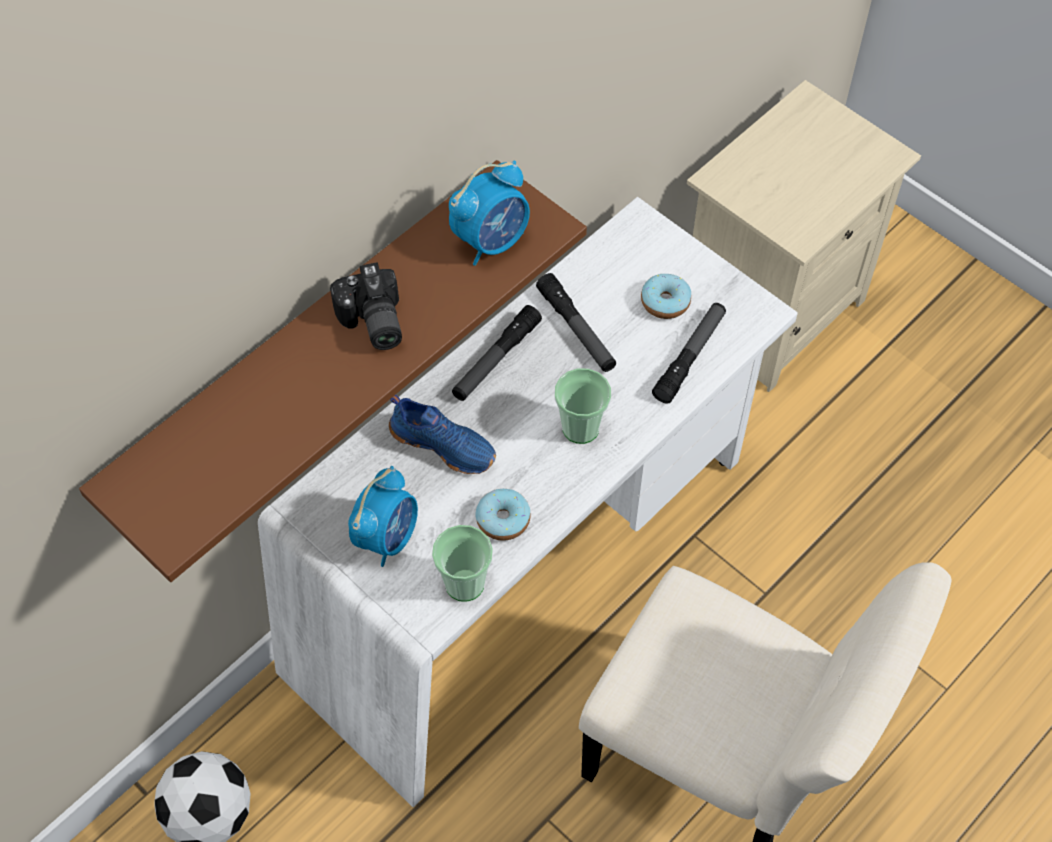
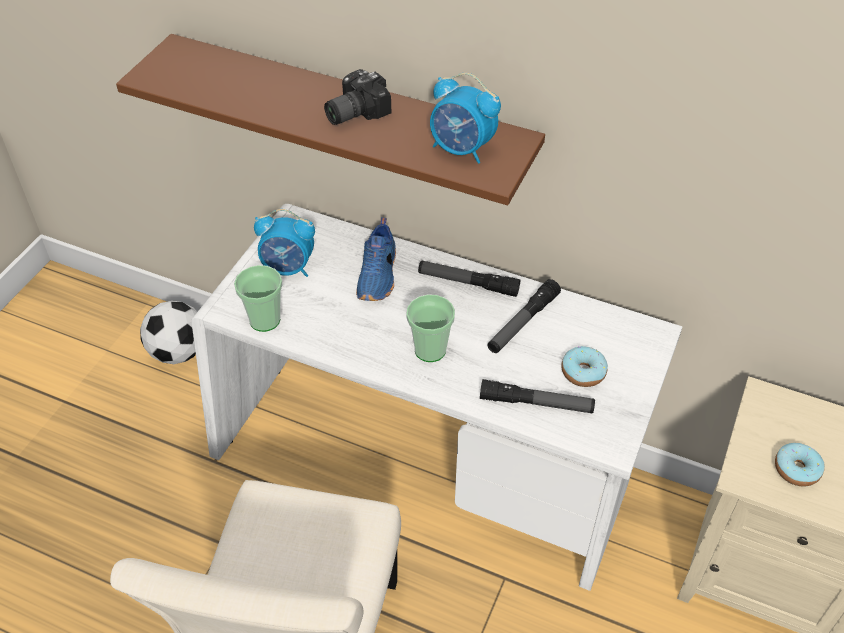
camera: 70 degrees right, 10 degrees down
donut [475,489,531,541] -> donut moved to [775,443,825,486]

